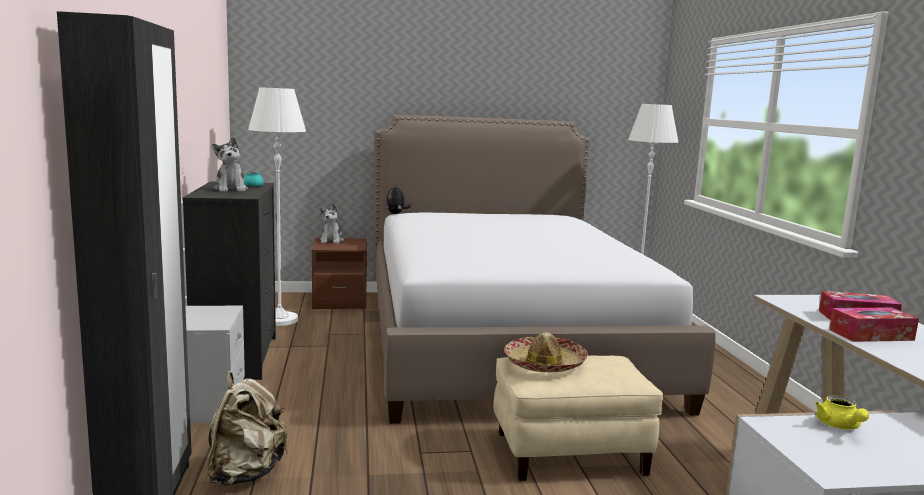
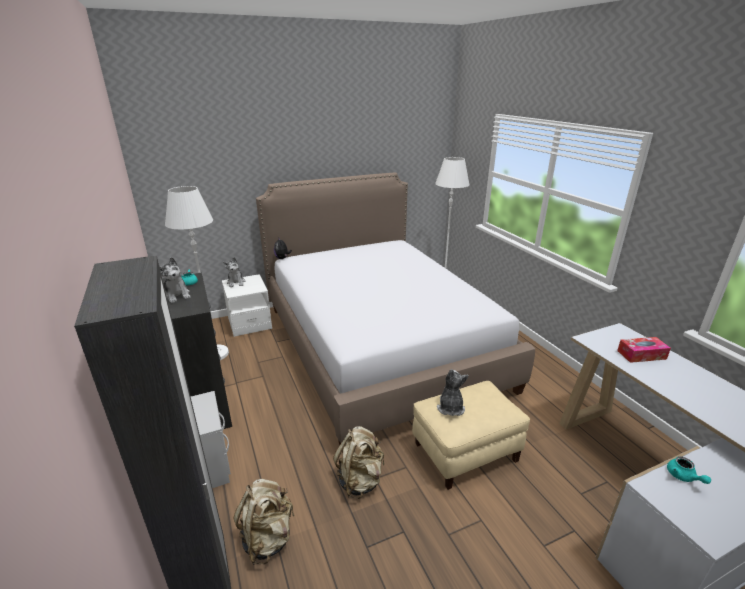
camera: 15 degrees left, 15 degrees up
brown nightstand [312,238,367,310] -> white nightstand [222,274,272,337]
hat [504,333,588,372] -> plush toy [437,369,468,416]
yellow teapot [815,396,869,430] -> turquoise teapot [667,456,711,484]
tissue box [829,307,919,342] -> none
none -> beige backpack [333,426,384,499]

